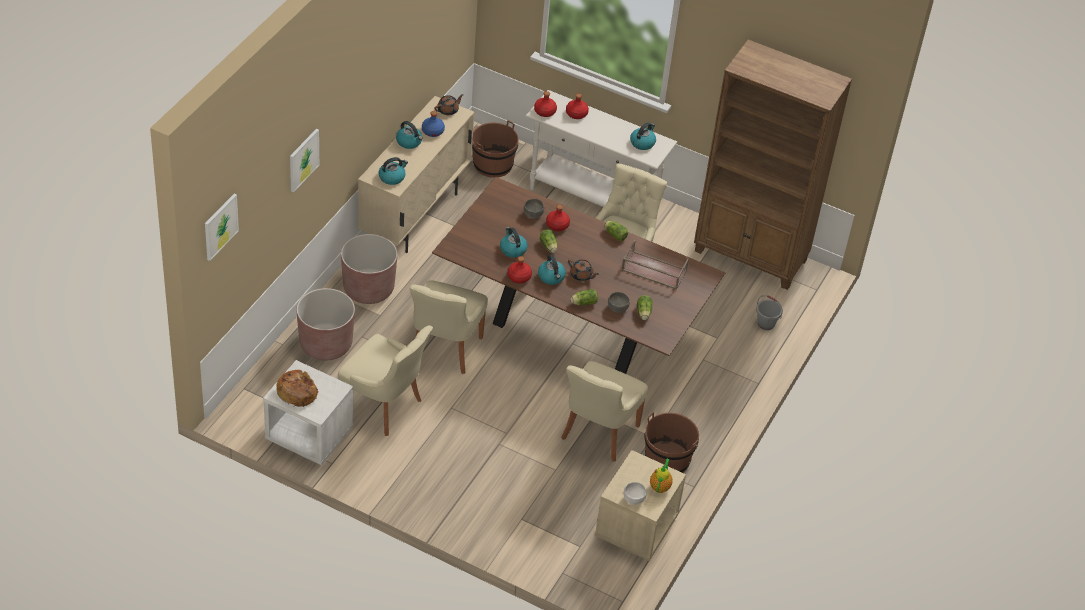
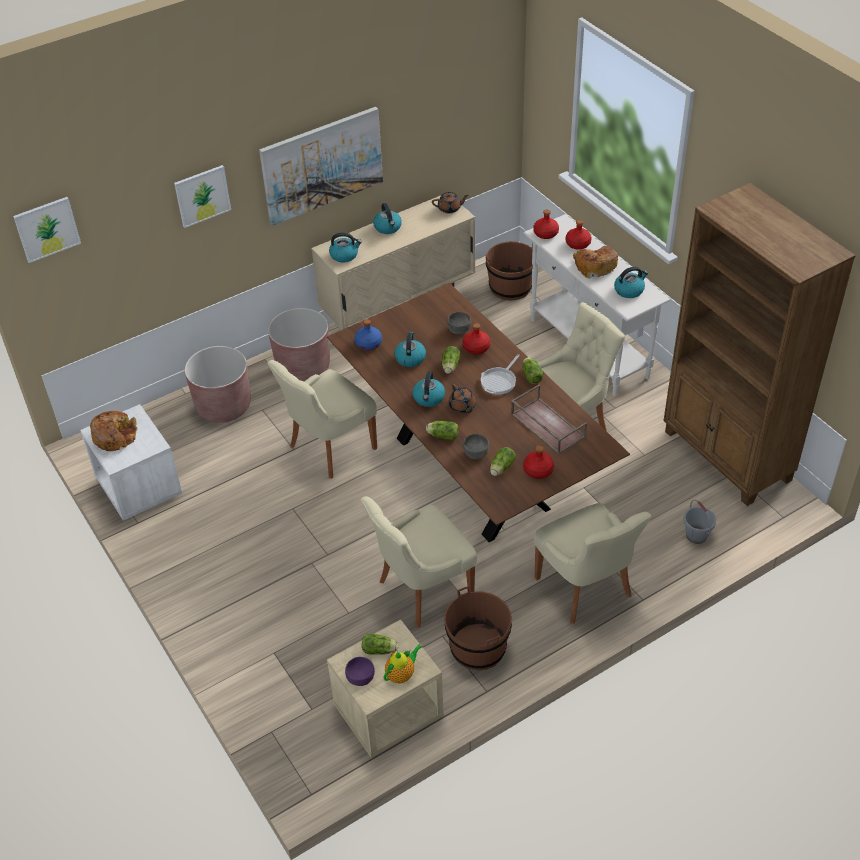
camera: 35 degrees right, 0 degrees up
beige chair [338,325,433,436] -> beige chair moved to [534,503,652,624]
blue bottle [422,111,445,137] -> blue bottle moved to [355,319,382,350]
red bottle [507,256,532,284] -> red bottle moved to [523,445,554,479]
white bowl [624,482,647,505] -> purple bowl [345,657,375,686]
none -> picture [259,107,383,226]
none -> lettuce [362,633,398,655]
none -> frying pan [481,354,520,395]
none -> bread [573,246,618,278]

